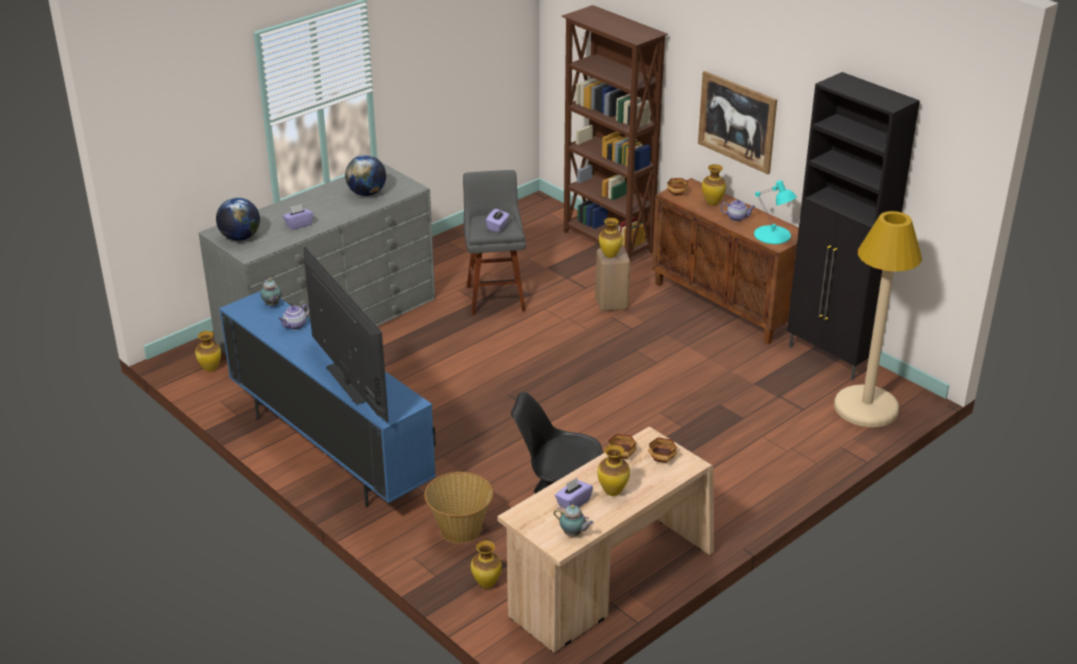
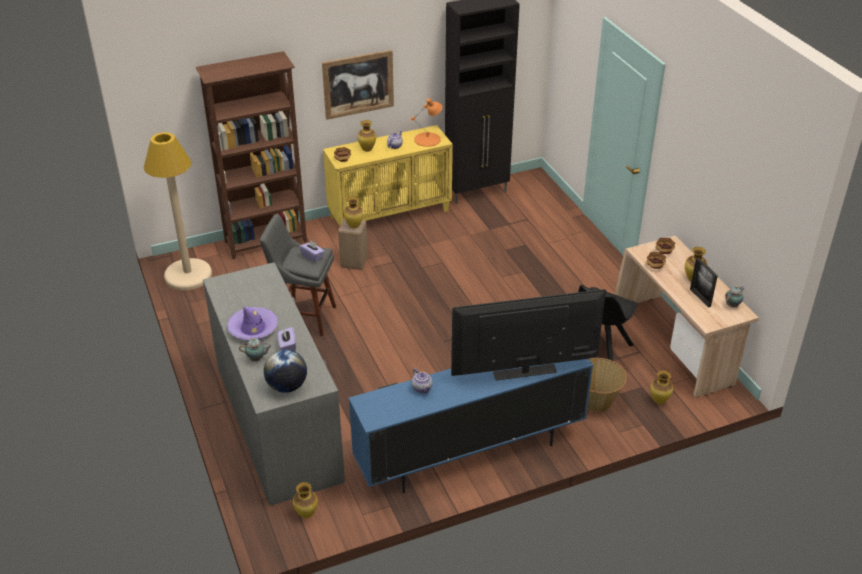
camera: 70 degrees left, 5 degrees up
teapot [260,279,282,306] -> teapot moved to [239,338,272,361]
globe [345,155,386,196] -> none
purple tissue box [555,478,593,509] -> picture frame [690,258,718,308]
brown cabinet [652,178,799,344] -> yellow cabinet [323,125,453,226]
turquoise table lamp [754,180,797,244] -> orange table lamp [411,98,443,147]
beige floor lamp [834,211,922,427] -> beige floor lamp moved to [144,132,212,290]
none -> purple hat [227,307,278,341]

